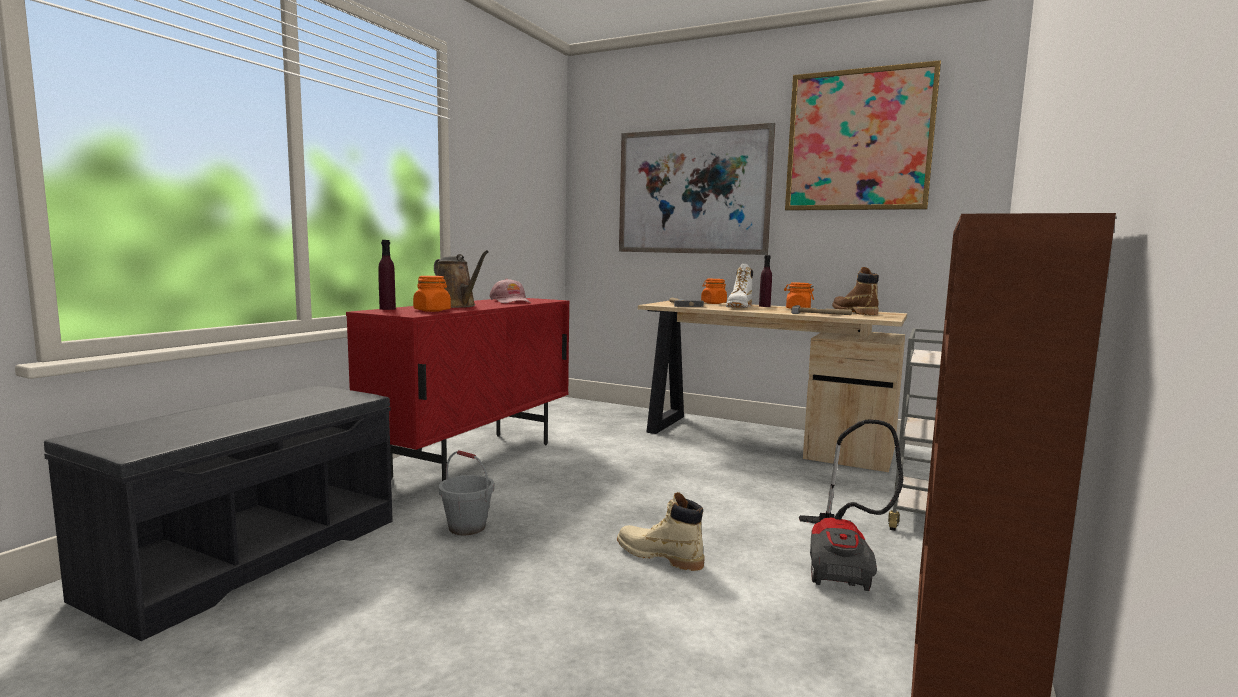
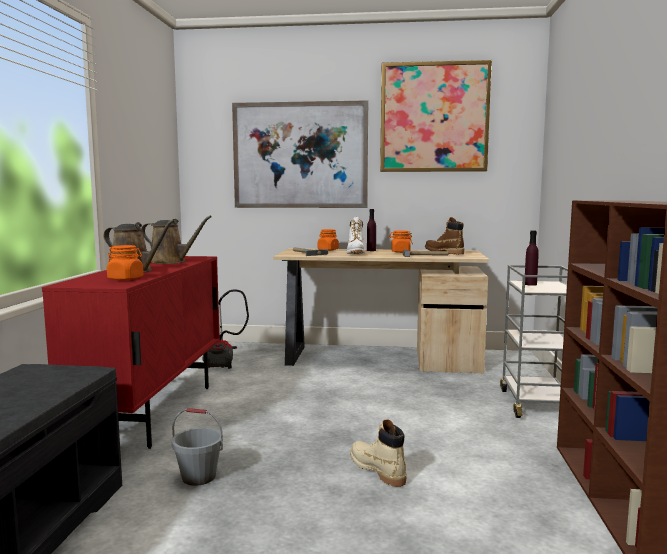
camera: 20 degrees left, 0 degrees up
purple bottle [378,240,396,310] -> purple bottle moved to [525,230,539,286]
pink cap [490,279,531,303] -> brown watering can [141,216,212,264]
beige boot [617,492,705,571] -> beige boot turned 45 degrees clockwise [350,419,407,487]
vacuum cleaner [799,420,903,591] -> vacuum cleaner moved to [203,290,249,369]

